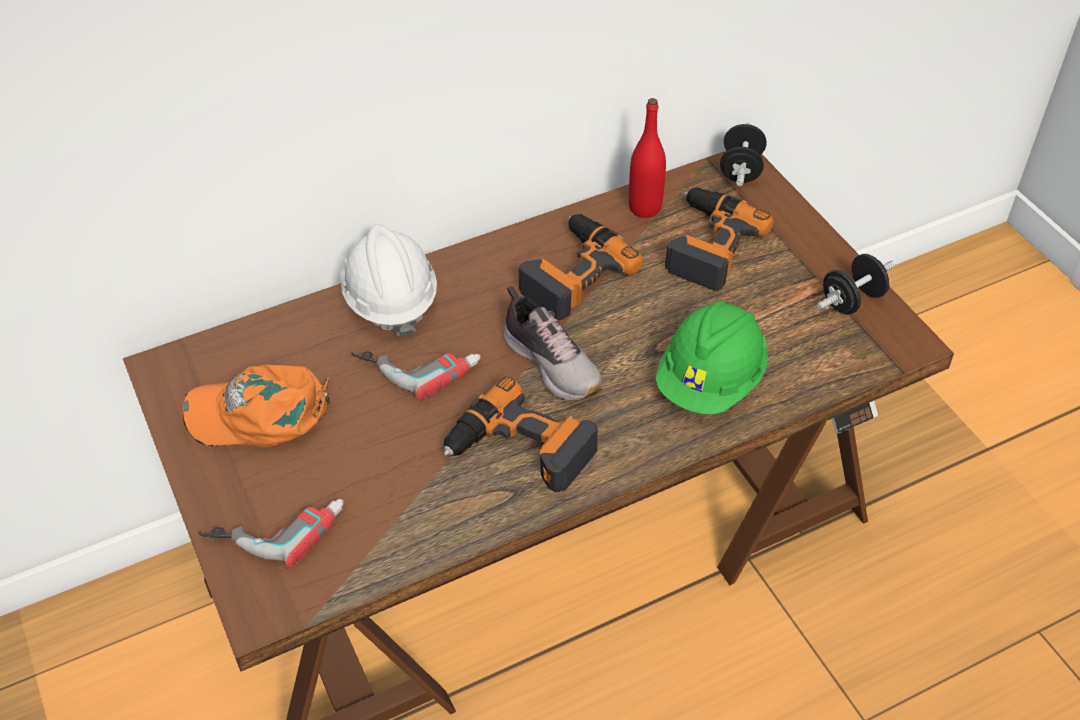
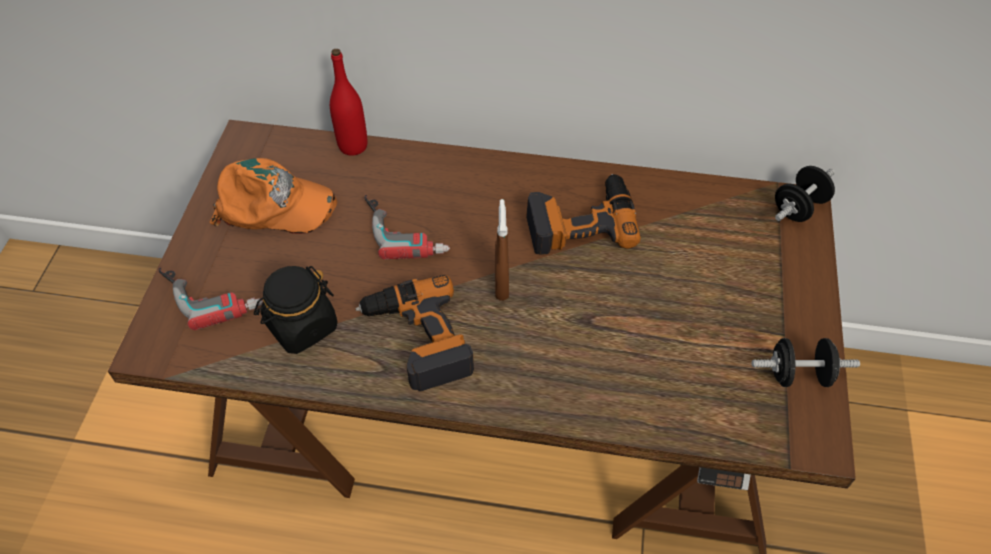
camera: 35 degrees right, 5 degrees up
orange cap [183,365,330,447] -> orange cap turned 150 degrees clockwise [210,158,337,234]
white hard hat [340,224,437,337] -> none
shoe [504,286,603,400] -> brown spray bottle [495,199,509,301]
red bottle [629,98,666,218] -> red bottle moved to [330,49,367,156]
green hard hat [655,301,768,414] -> none
power drill [665,187,773,291] -> none
none -> black jar [254,266,338,354]

